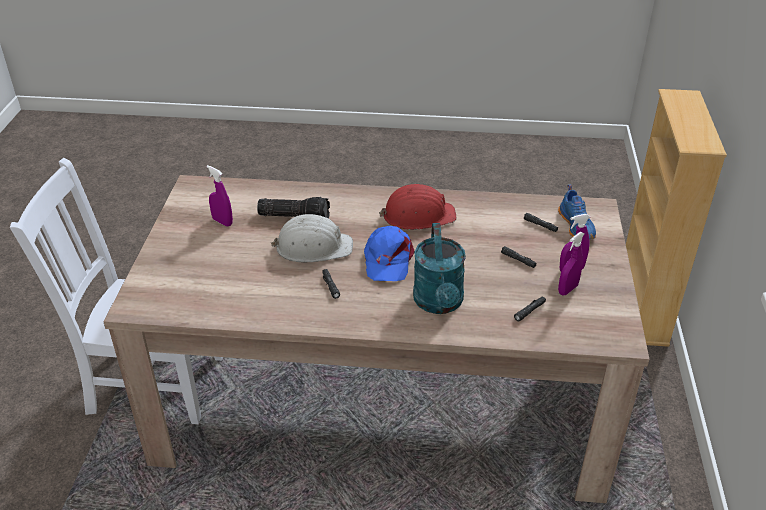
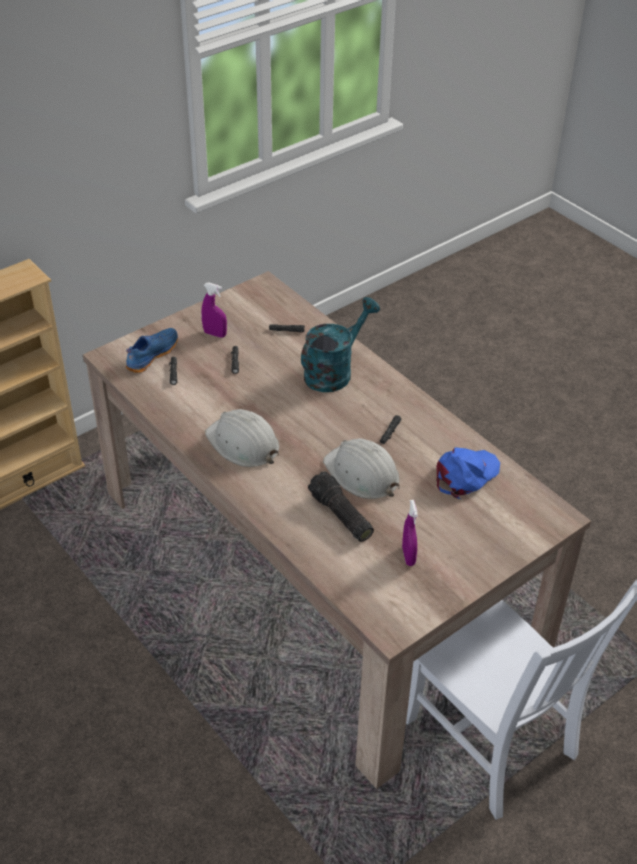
camera: 135 degrees left, 5 degrees up
blue cap [364,226,414,281] -> blue cap moved to [436,447,500,499]
red hard hat [379,184,457,230] -> white hard hat [205,409,279,467]
purple spray bottle [558,232,585,295] -> none

